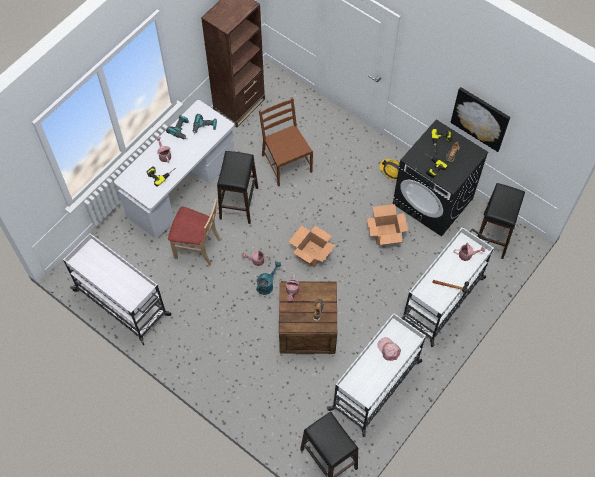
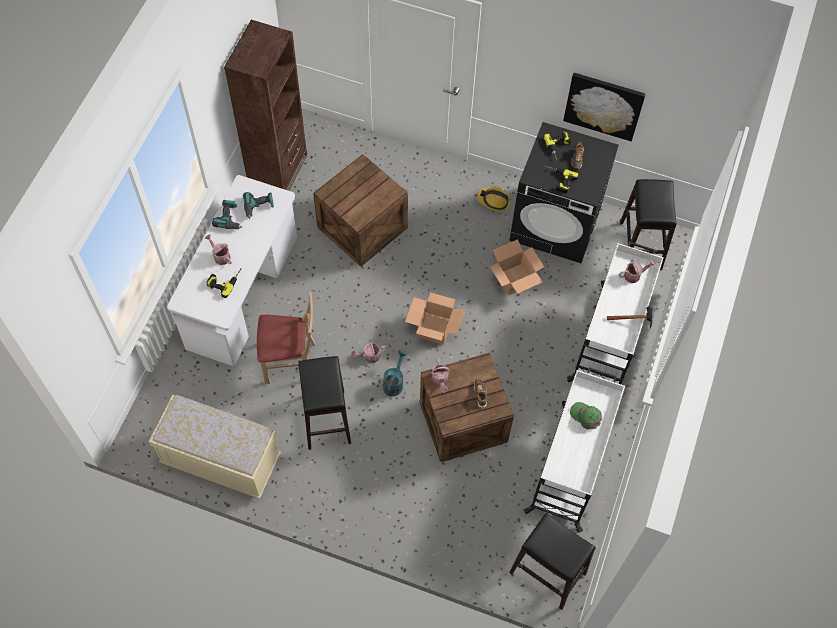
camera: 20 degrees left, 0 degrees up
white cart [63,233,171,345] -> beige bench [149,395,281,499]
black stool [217,151,258,224] -> black stool moved to [298,356,351,450]
brown chair [259,97,313,187] -> crate [313,155,408,267]
pink cap [377,337,401,361] -> green cap [570,402,602,430]

